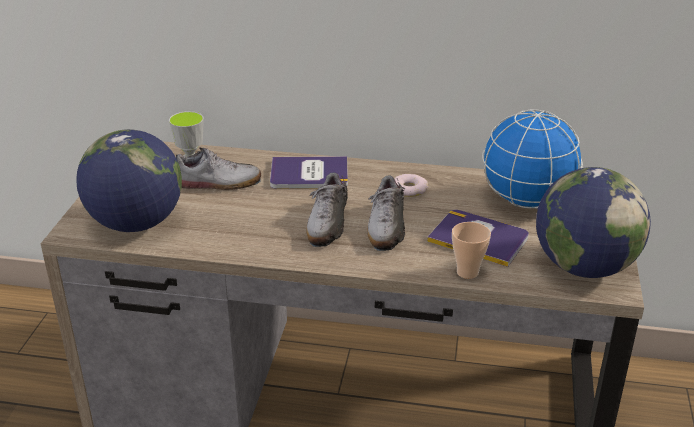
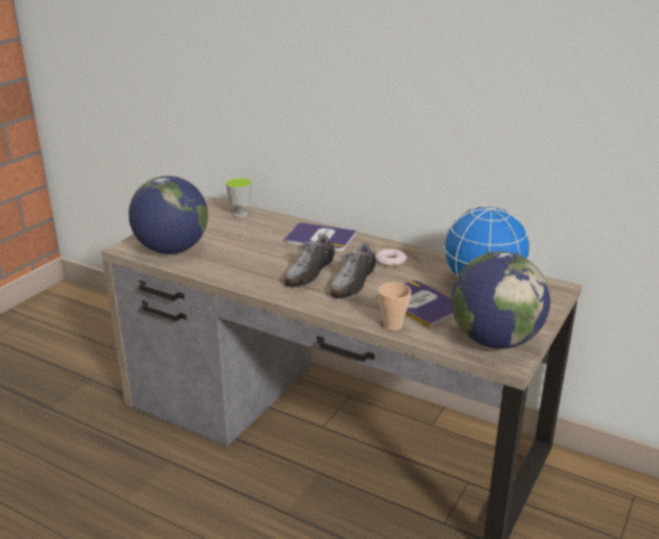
camera: 20 degrees right, 5 degrees down
shoe [176,147,261,190] -> none

